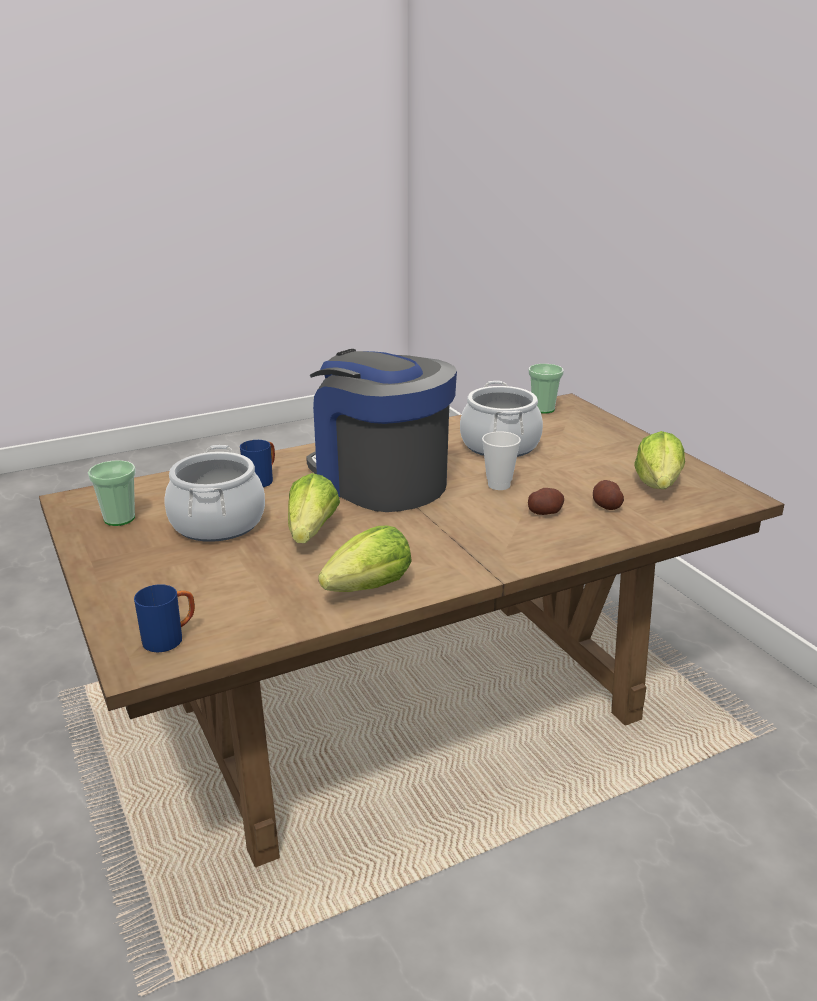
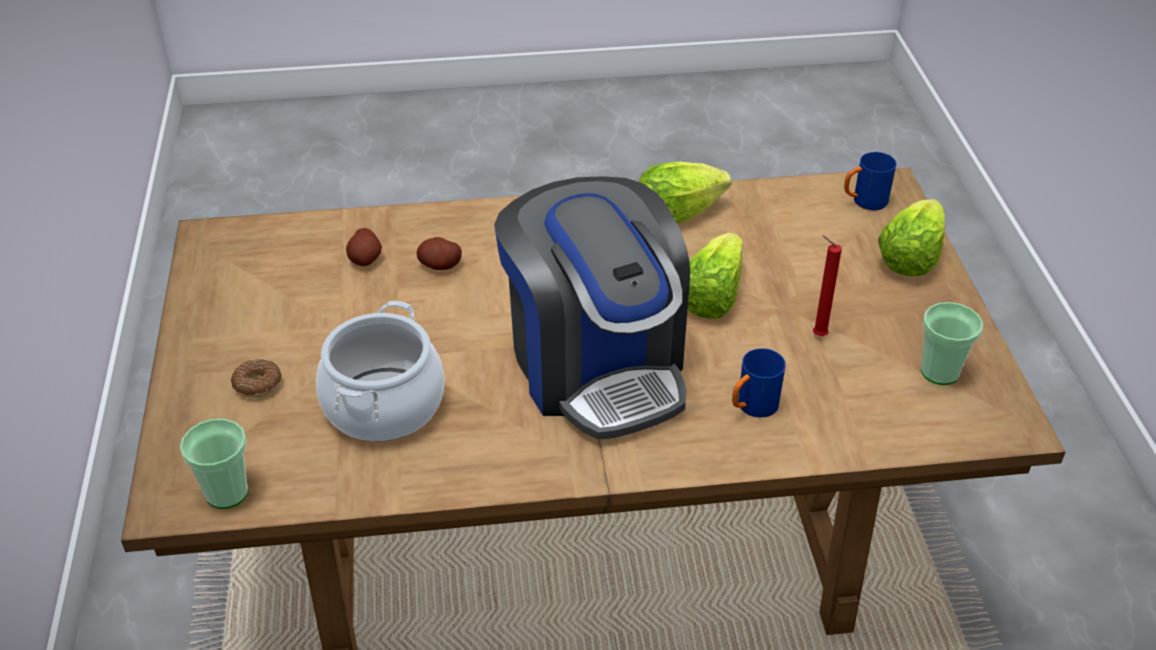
camera: 160 degrees left, 15 degrees up
cooking pot [164,445,265,542] -> red candle [813,235,842,336]
cup [482,431,521,490] -> none
lettuce [634,431,685,489] -> lettuce moved to [878,199,945,276]
none -> donut [231,359,282,398]

